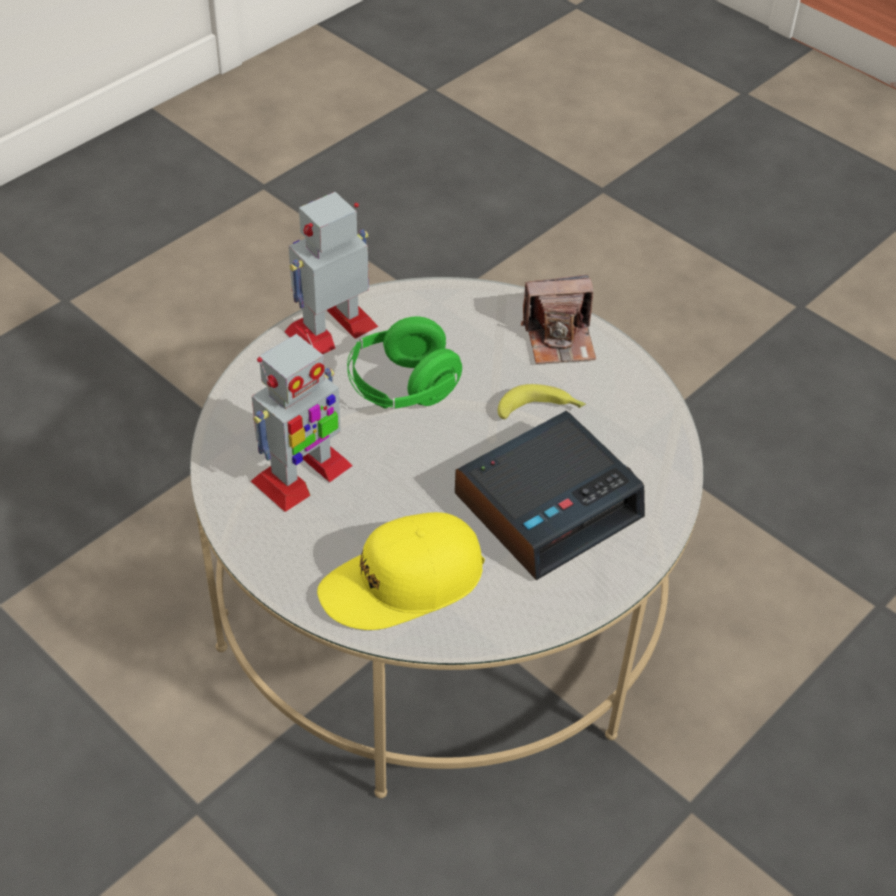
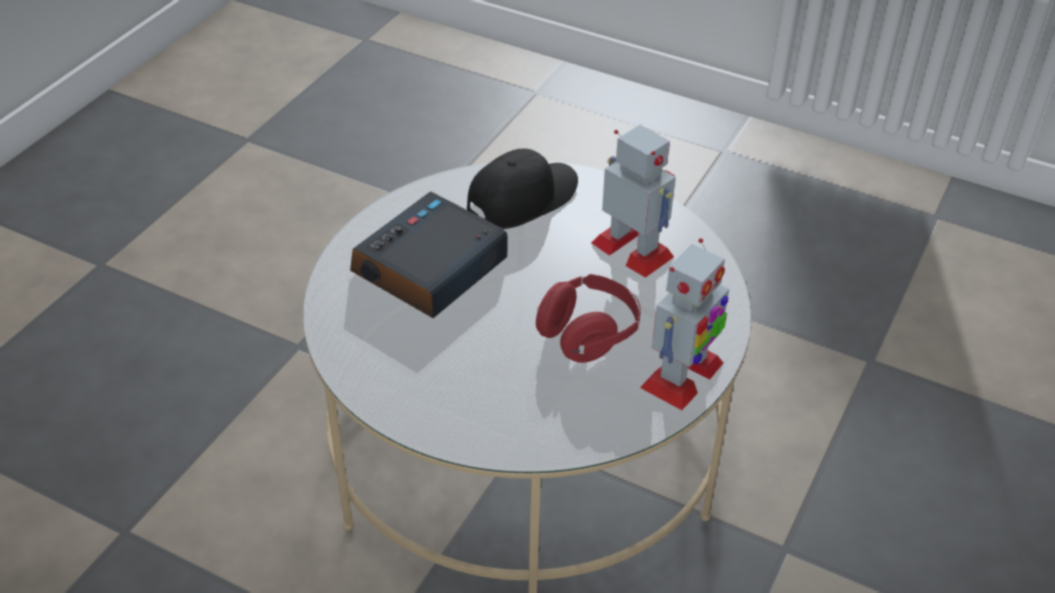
camera: 165 degrees right, 5 degrees down
toy robot [251,329,353,512] -> toy robot turned 105 degrees clockwise [591,125,676,278]
yellow cap [317,512,485,630] -> black cap [467,148,578,229]
green headphones [347,317,462,409] -> red headphones [536,274,641,363]
banana [498,384,586,419] -> none
camera [521,275,596,364] -> none

